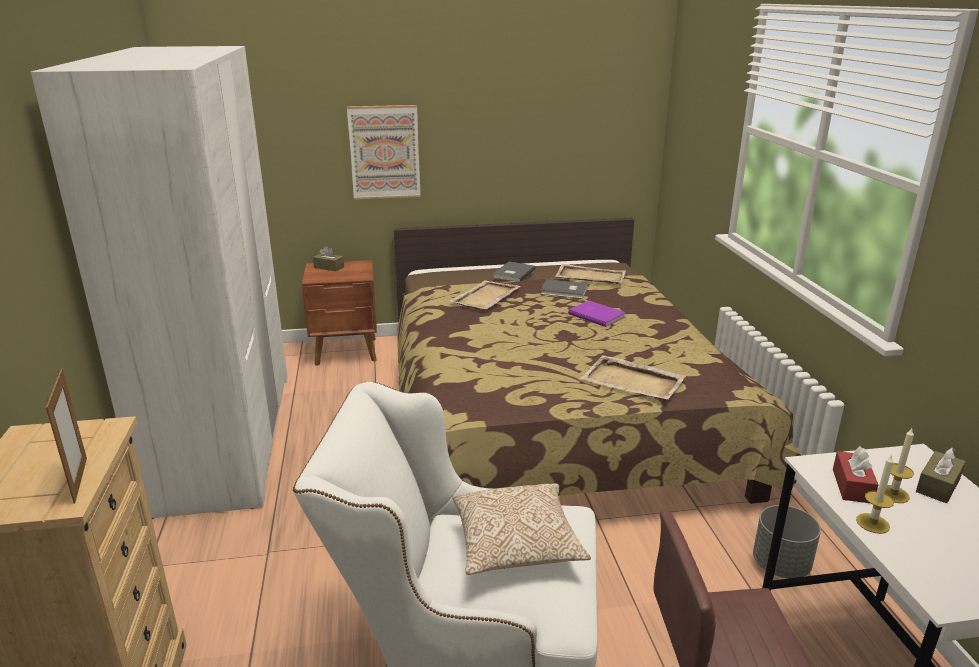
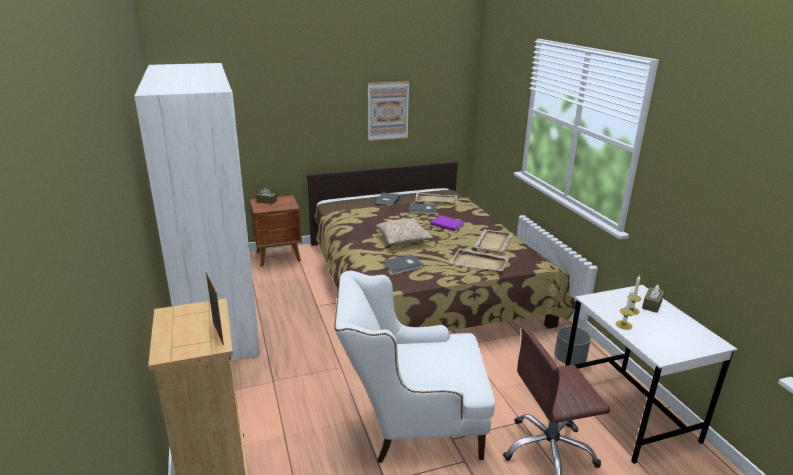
camera: 10 degrees left, 0 degrees up
picture [347,105,421,200] -> picture moved to [368,81,409,141]
beige tray [449,280,521,309] -> beige tray moved to [474,229,513,252]
pillow [452,484,591,575] -> pillow moved to [376,219,434,244]
red tissue box [833,446,878,503] -> none
none -> grey book [383,255,424,274]

